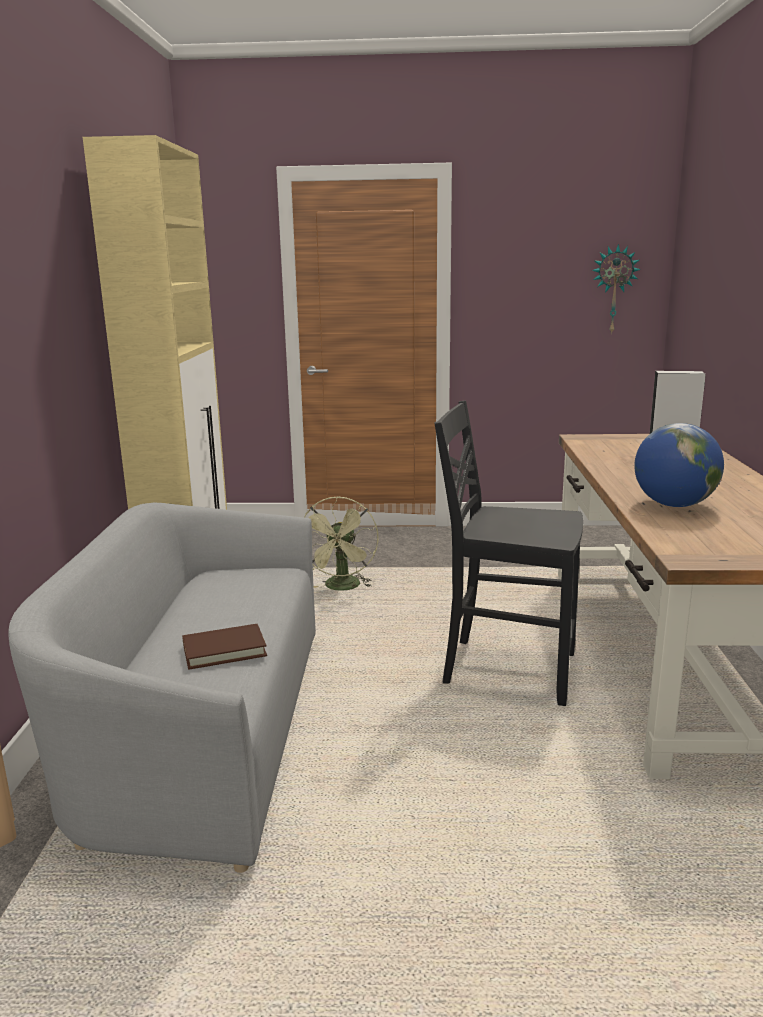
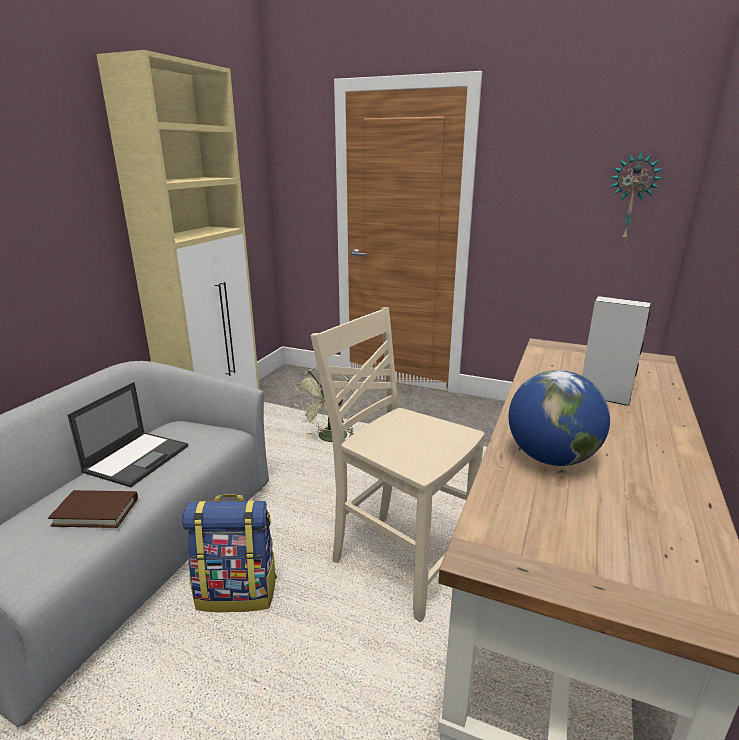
camera: 20 degrees right, 5 degrees up
black chair [435,400,583,706] -> beige chair [311,307,485,622]
none -> laptop [68,382,188,487]
none -> backpack [182,494,277,612]

